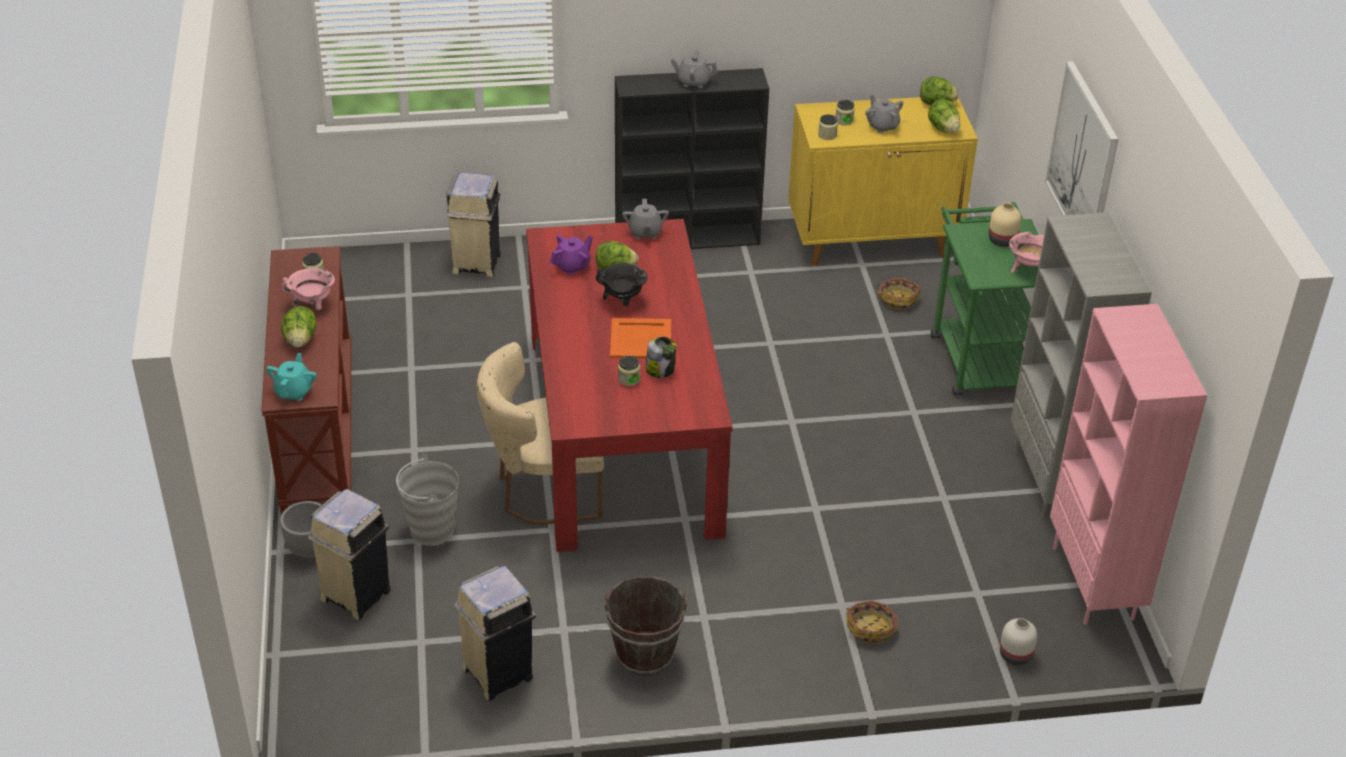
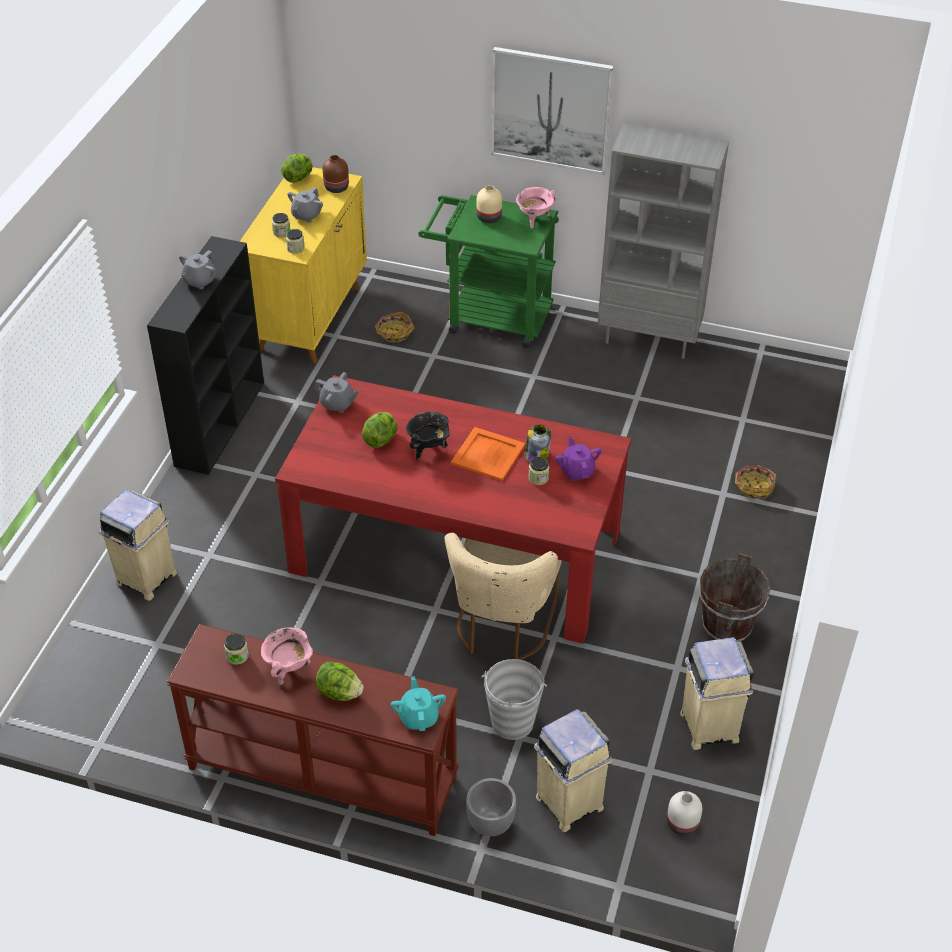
camera: 65 degrees left, 5 degrees up
turquoise teapot [266,353,317,401] -> turquoise teapot turned 45 degrees clockwise [391,676,446,731]
purple teapot [550,235,593,275] -> purple teapot moved to [555,436,602,481]
grey teapot [865,95,903,133] -> grey teapot turned 60 degrees counterclockwise [287,187,323,223]
lettuce [928,99,960,133] -> brown vase [323,155,349,193]
white vase [1000,618,1037,665] -> white vase moved to [667,791,702,835]
pink bookcase [1050,304,1207,625] -> none

